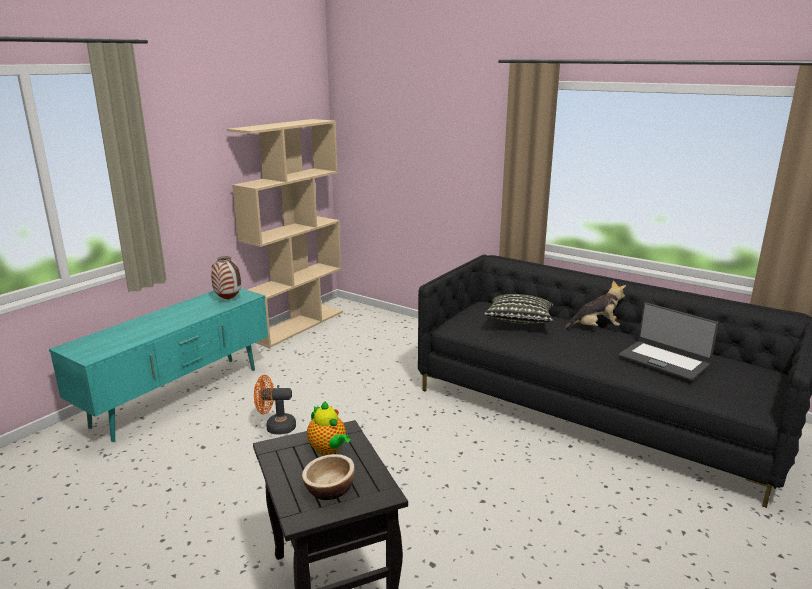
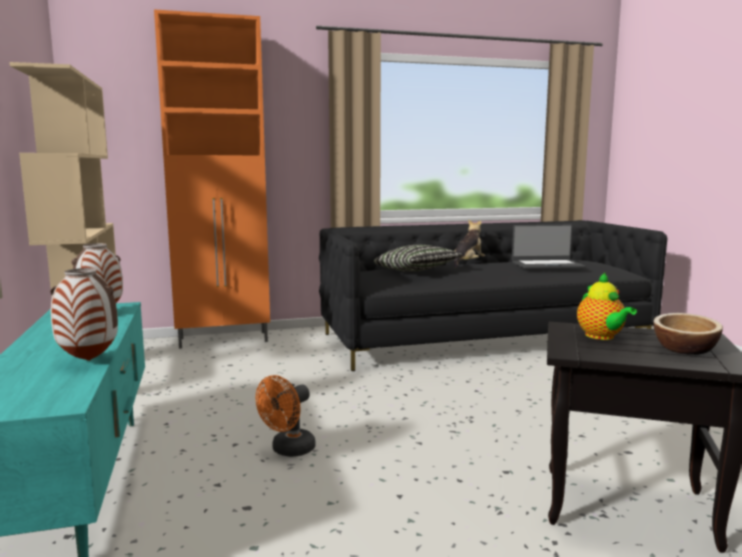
camera: 50 degrees left, 10 degrees down
teapot [307,402,351,455] -> teapot turned 75 degrees clockwise [577,273,637,340]
none -> vase [50,268,118,361]
none -> orange cabinet [154,9,270,349]

